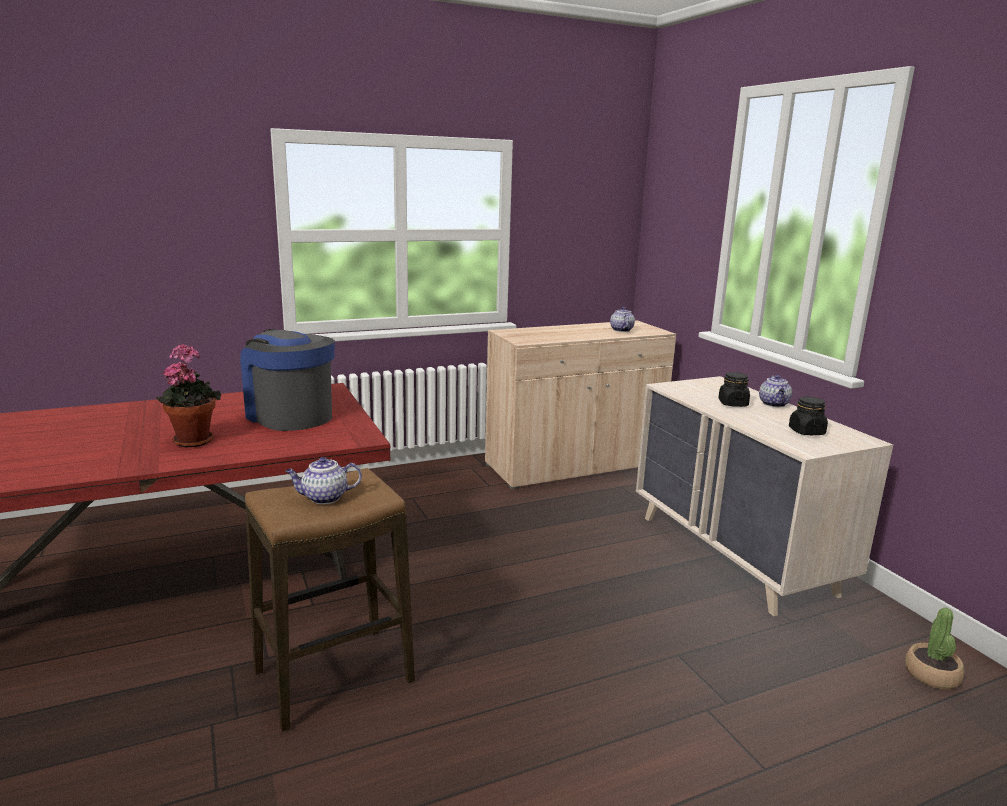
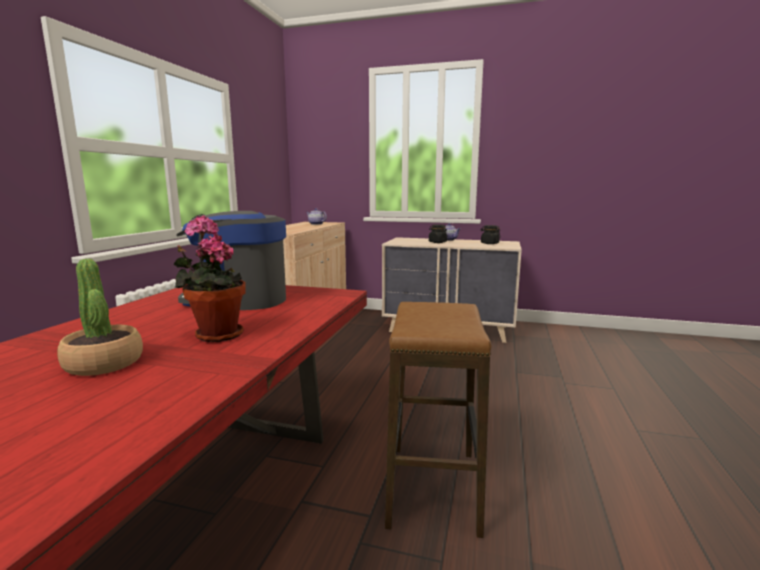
camera: 50 degrees left, 5 degrees down
teapot [285,457,362,504] -> none
potted plant [905,607,965,690] -> potted plant moved to [57,259,143,376]

